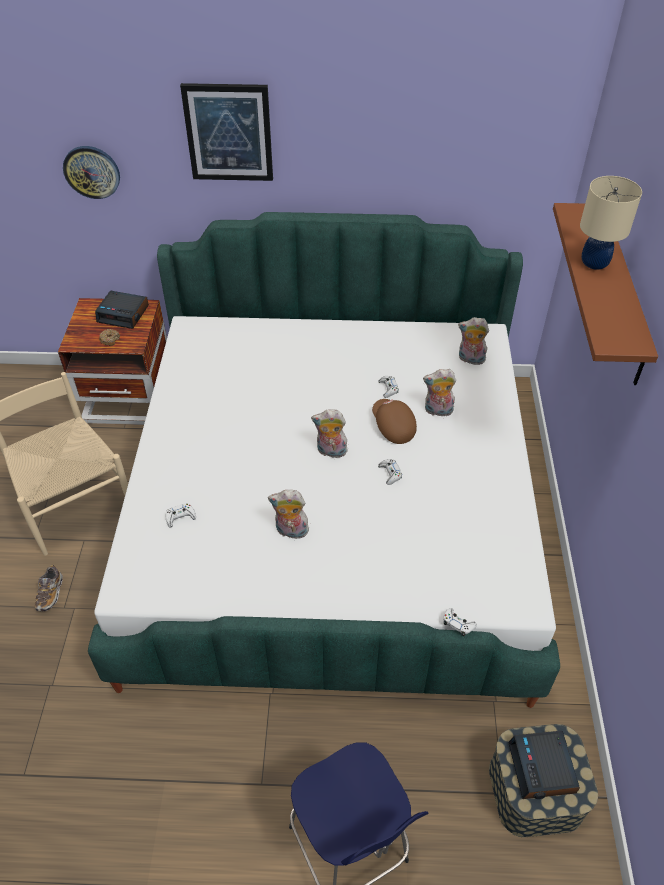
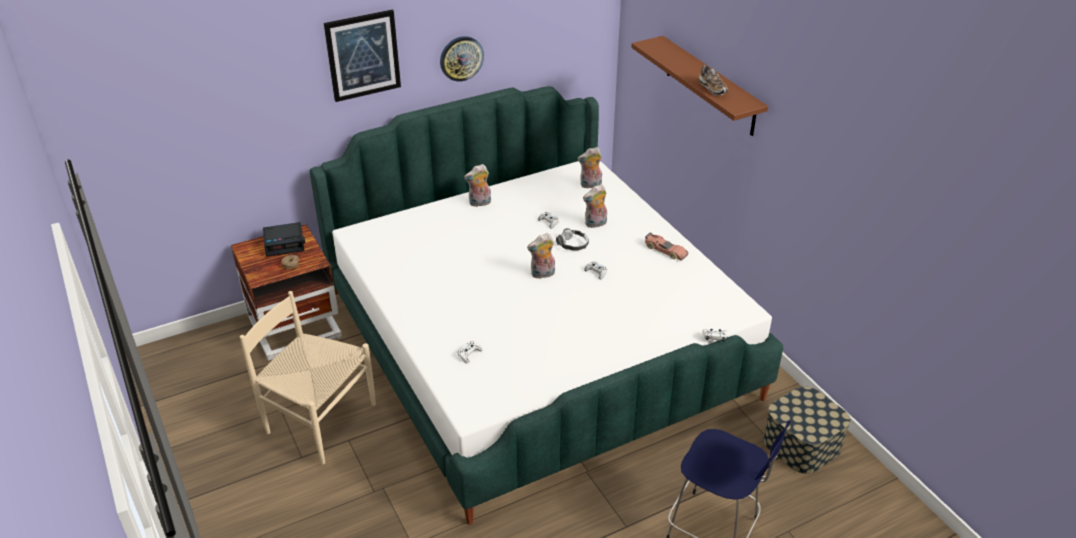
camera: 30 degrees left, 10 degrees down
shoe [35,565,63,611] -> shoe moved to [699,65,728,96]
wall clock [63,146,120,199] -> wall clock moved to [440,36,484,82]
plush toy [268,490,309,539] -> plush toy moved to [464,164,491,207]
brown cap [372,399,417,444] -> headphones [556,228,589,251]
alarm clock [508,731,580,799] -> none
beige table lamp [580,176,642,270] -> none
none -> toy car [645,232,688,261]

